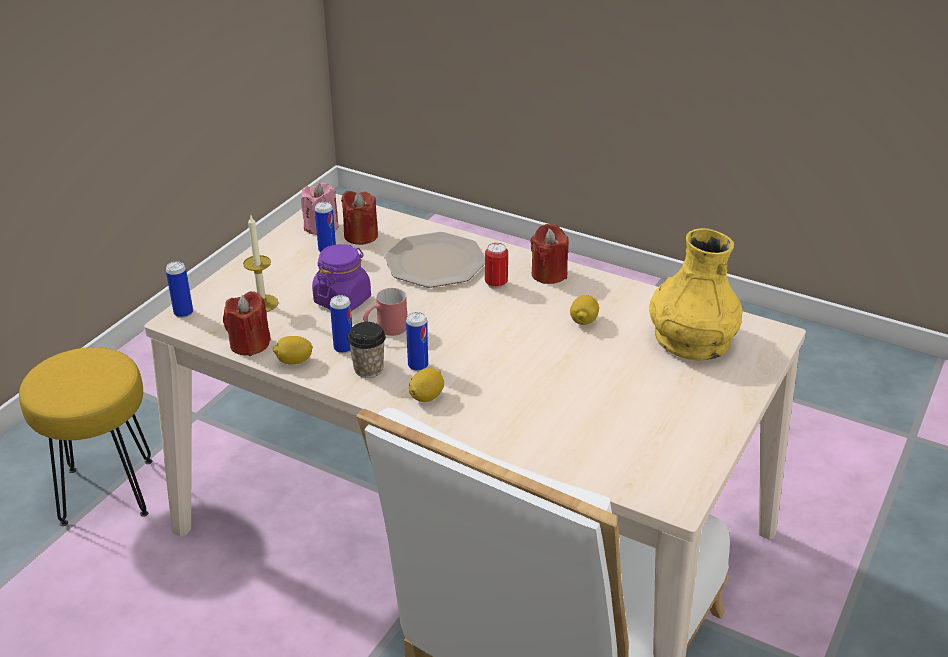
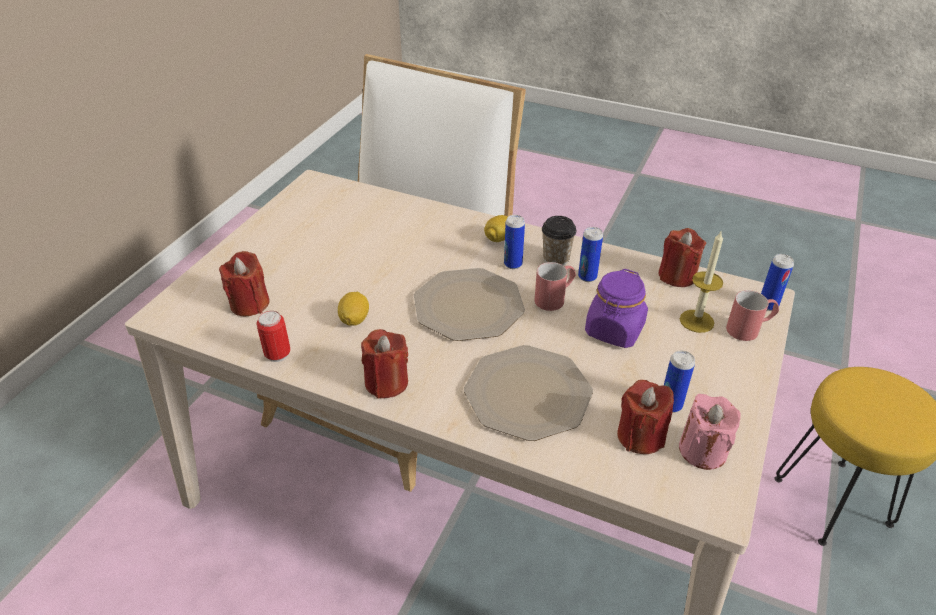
camera: 175 degrees right, 5 degrees up
lemon [273,336,313,365] -> none
can [485,243,508,289] -> can moved to [256,311,290,362]
yellow vase [649,228,743,361] -> red candle [219,251,270,316]
none -> plate [414,268,525,341]
none -> red mug [726,290,779,341]

